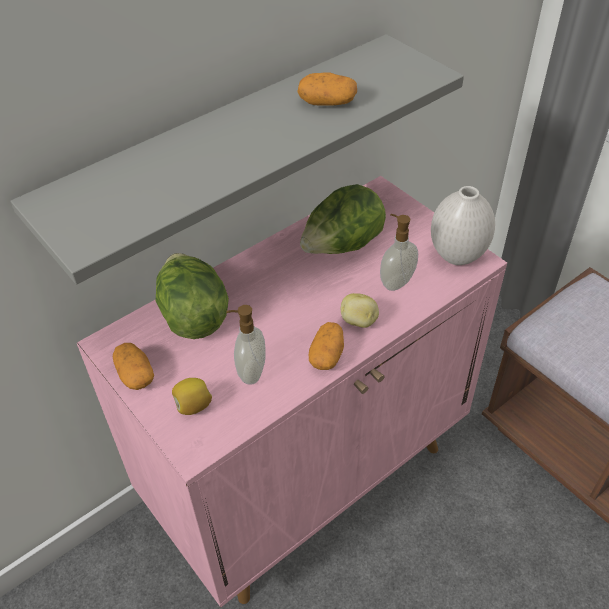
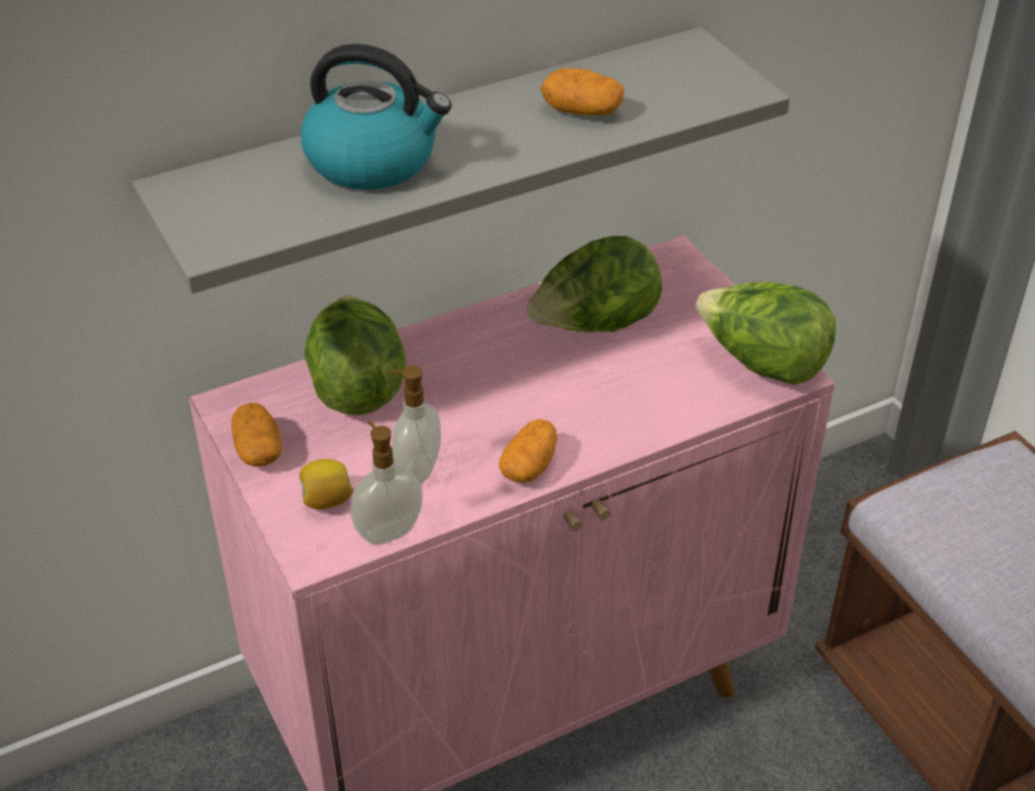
camera: 10 degrees right, 5 degrees down
potato [341,293,379,328] -> none
soap dispenser [380,214,418,291] -> soap dispenser moved to [351,421,423,545]
white vase [431,186,495,265] -> lettuce [696,282,836,385]
none -> kettle [301,44,452,190]

